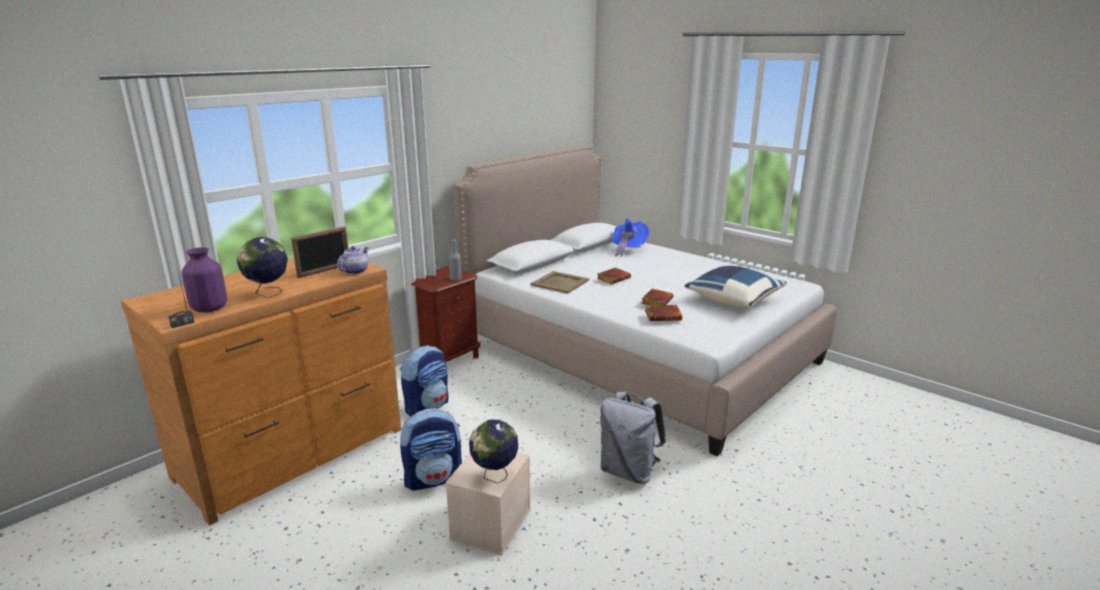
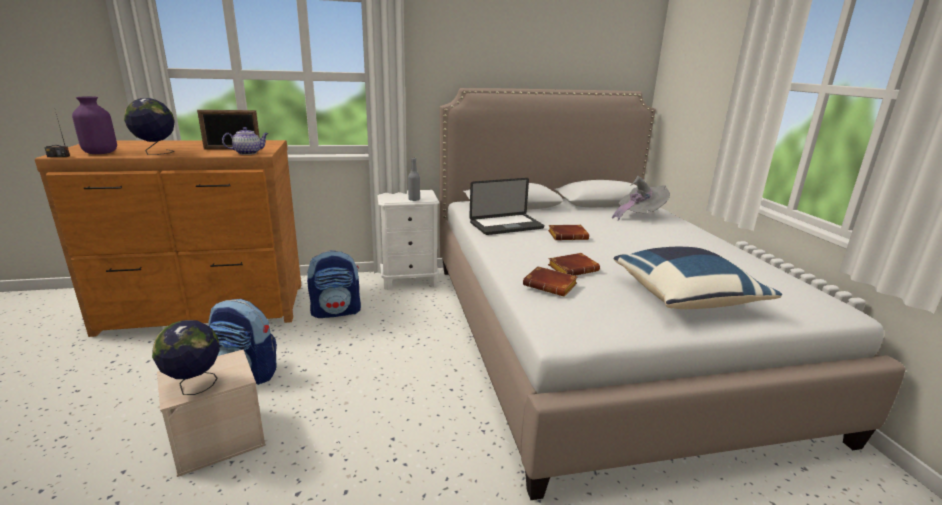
camera: 35 degrees right, 0 degrees up
brown nightstand [411,266,480,362] -> white nightstand [377,190,440,290]
beige tray [531,271,589,294] -> laptop [469,178,544,235]
grey backpack [600,392,666,484] -> none
blue hat [612,218,649,257] -> grey hat [612,176,670,221]

